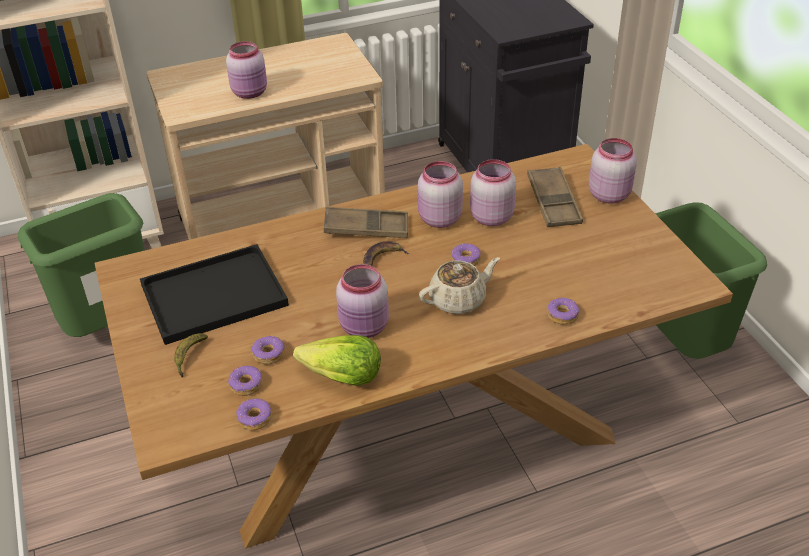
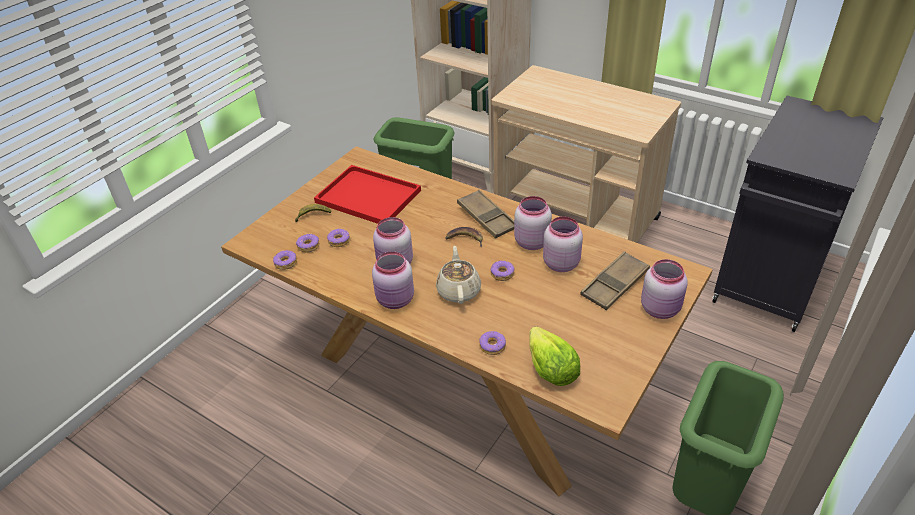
camera: 55 degrees right, 0 degrees up
black tray [140,244,289,345] -> red tray [314,165,421,224]
pink jar [226,41,267,99] -> pink jar moved to [372,251,414,309]
lettuce [293,335,381,386] -> lettuce moved to [529,326,580,386]
beige teapot [419,257,500,314] -> beige teapot turned 120 degrees counterclockwise [436,246,481,304]

